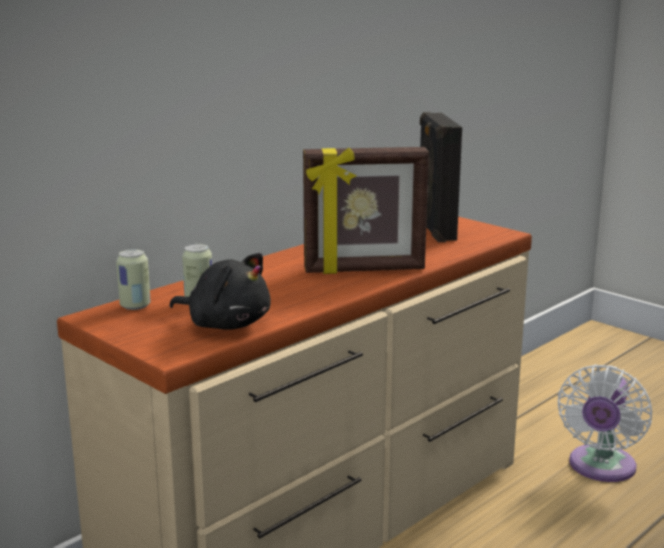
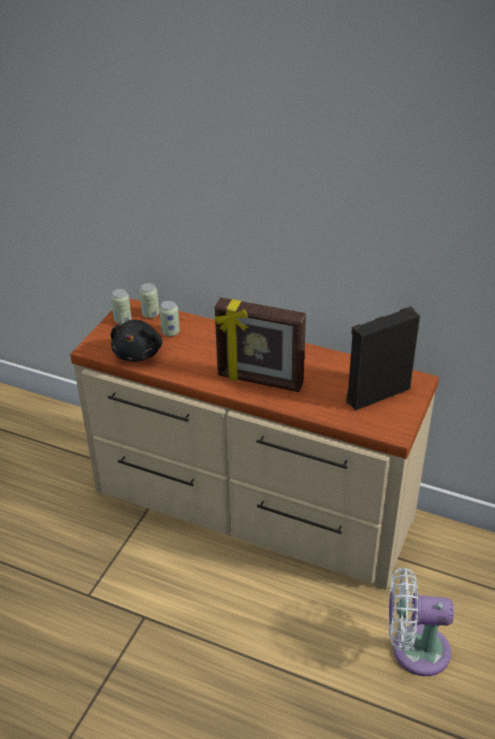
camera: 70 degrees right, 20 degrees up
picture frame [303,147,429,274] -> picture frame turned 45 degrees counterclockwise [214,297,306,392]
none -> can [111,289,131,324]

